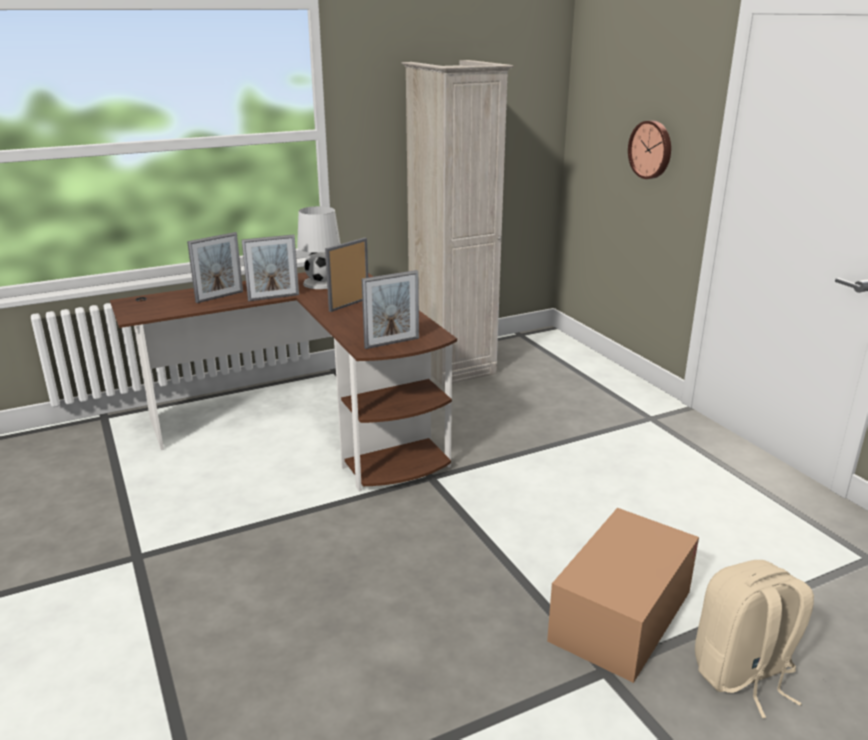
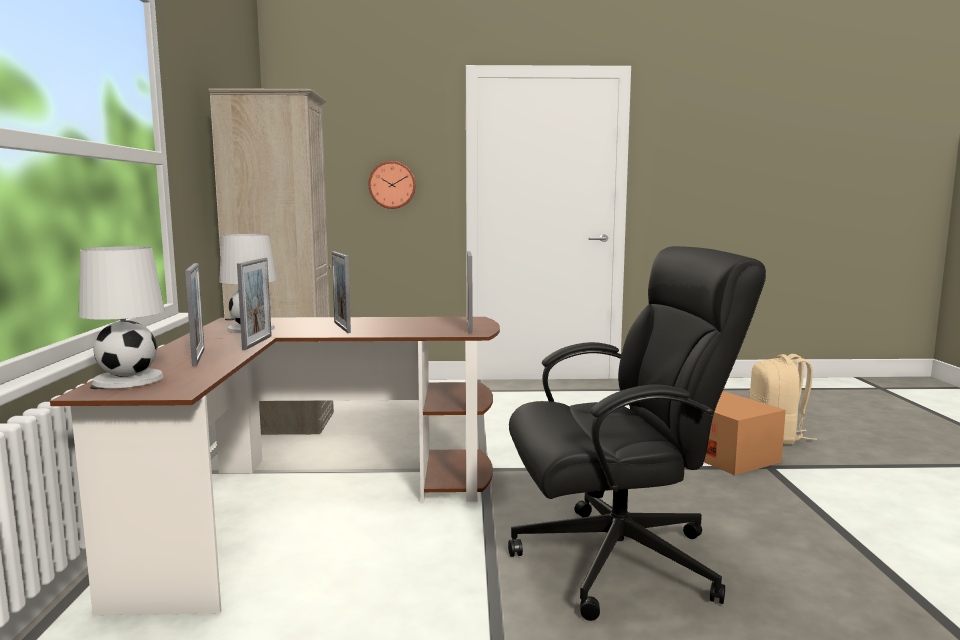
camera: 65 degrees left, 15 degrees down
none -> white table lamp [78,246,165,388]
none -> black office chair [508,246,766,621]

